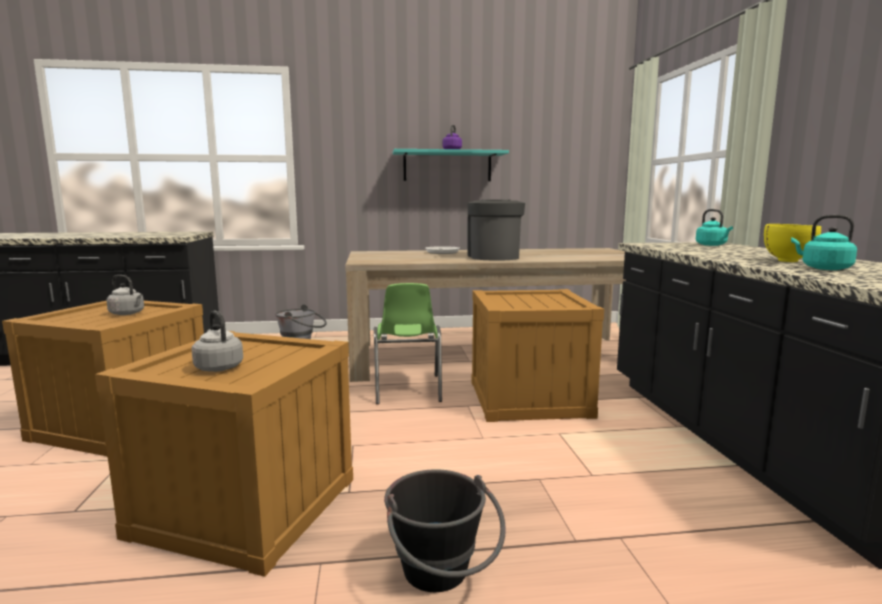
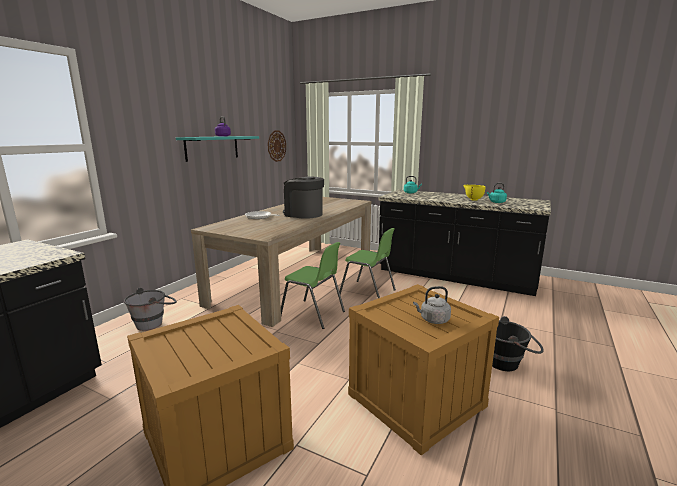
camera: 55 degrees left, 5 degrees up
grey kettle [106,275,144,315] -> none
crate [472,289,604,422] -> green chair [339,228,396,298]
none -> wall clock [268,131,286,162]

